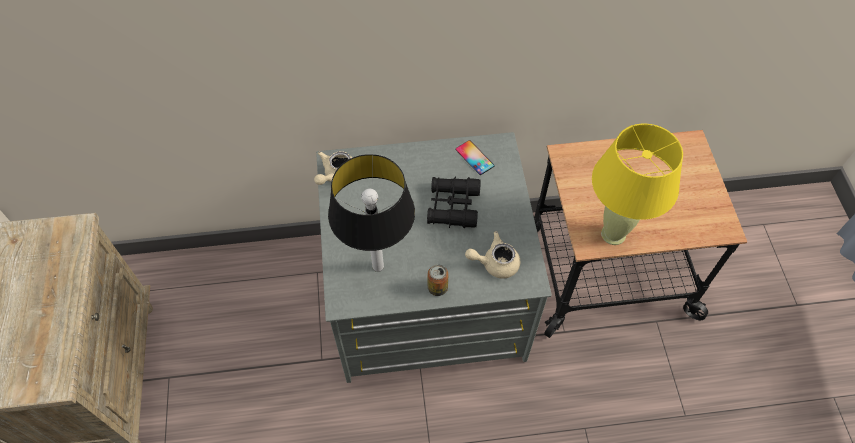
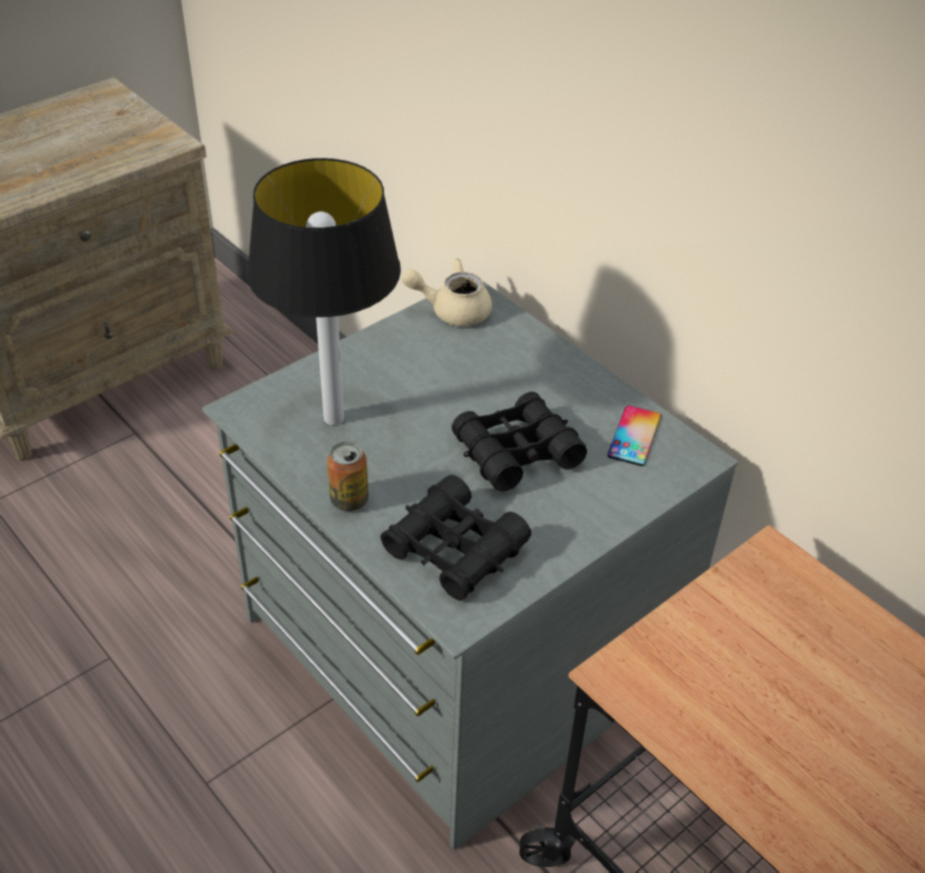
camera: 55 degrees right, 15 degrees down
beige teapot [465,231,521,279] -> black binoculars [380,475,531,601]
yellow table lamp [592,123,683,245] -> none

